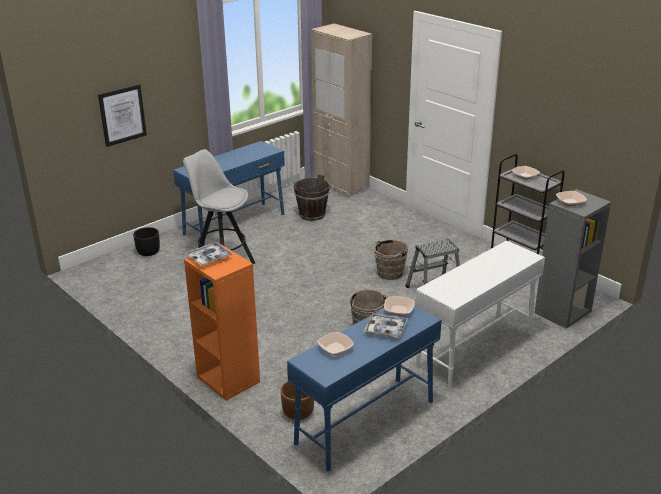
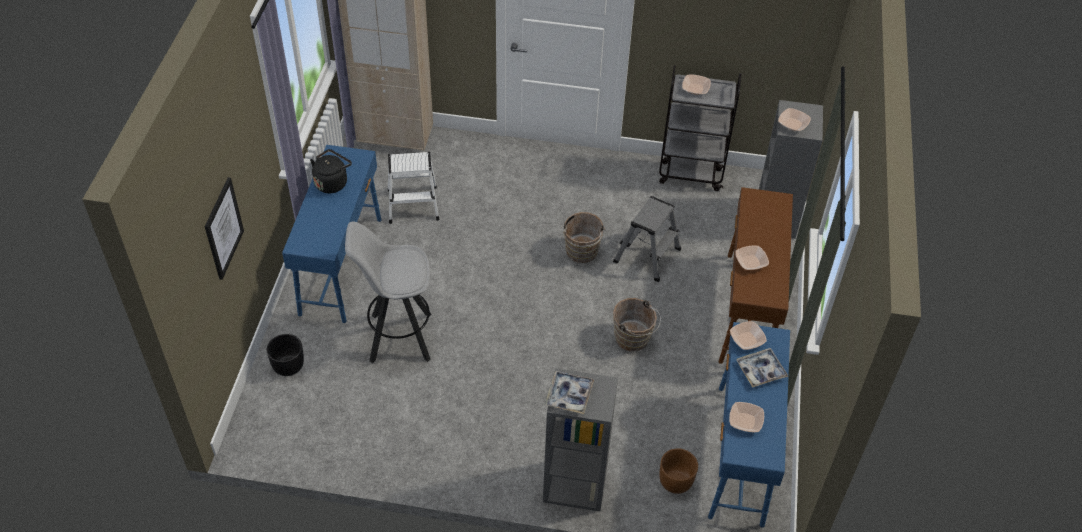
camera: 40 degrees left, 20 degrees up
orange bookcase [184,244,260,401] -> grey bookcase [543,368,618,511]
brown bucket [294,174,330,221] -> white step ladder [388,152,439,224]
white console table [415,240,545,388] -> brown console table [719,187,793,364]
none -> black kettle [310,149,352,193]
none -> bowl [735,245,769,270]

